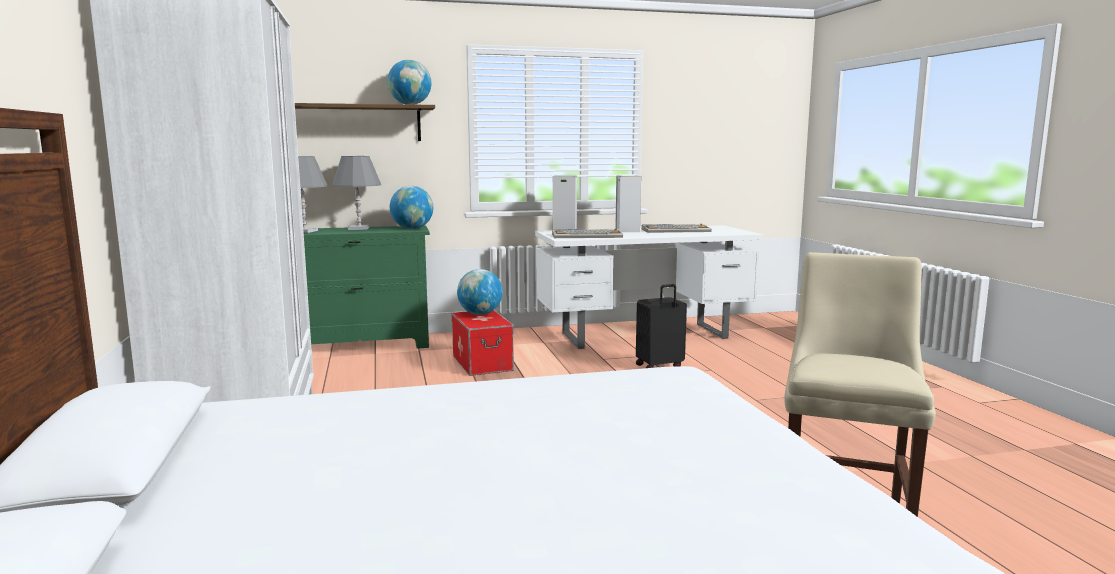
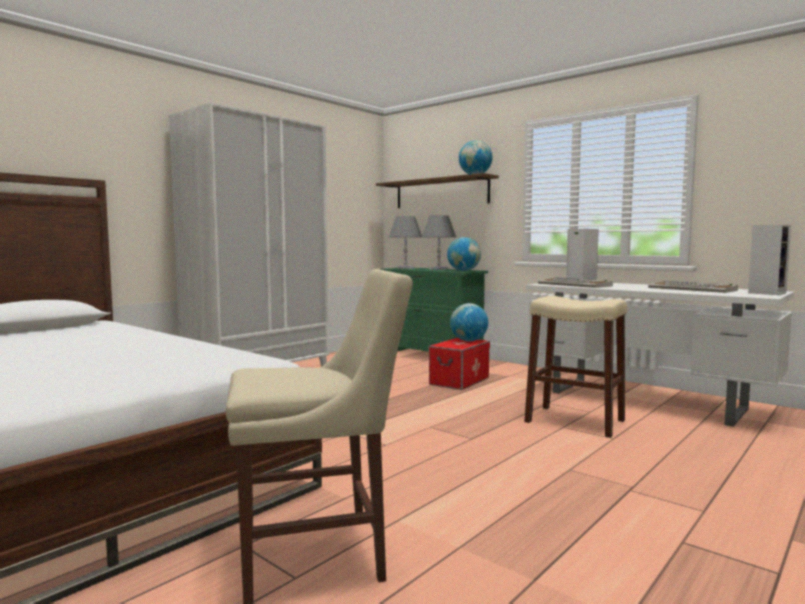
camera: 55 degrees right, 5 degrees down
speaker [615,175,641,232] -> speaker moved to [748,225,791,295]
black suitcase [636,284,687,368] -> beige stool [524,296,627,438]

